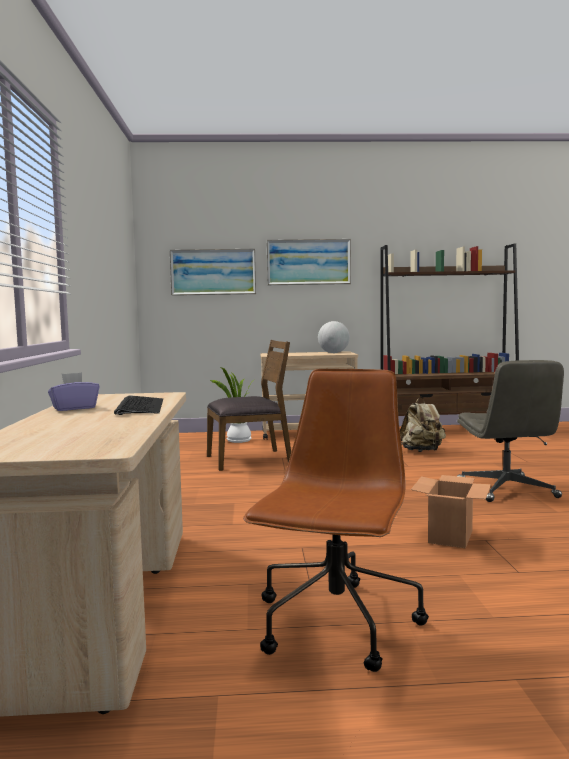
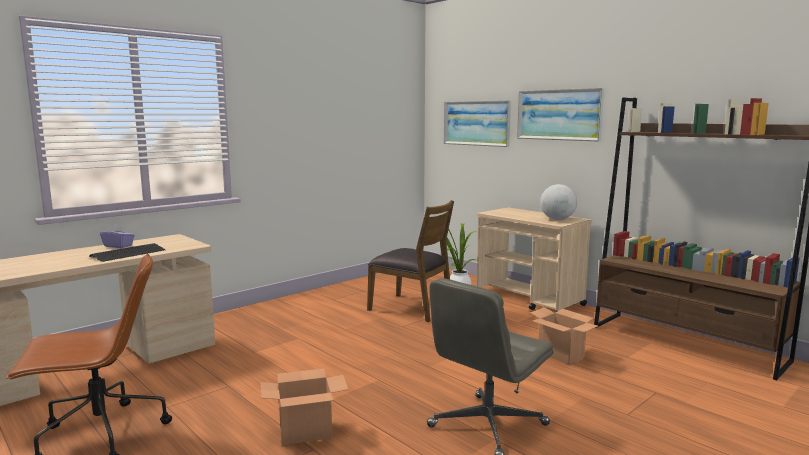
camera: 50 degrees right, 5 degrees up
beige backpack [400,397,446,452] -> cardboard box [530,307,598,364]

